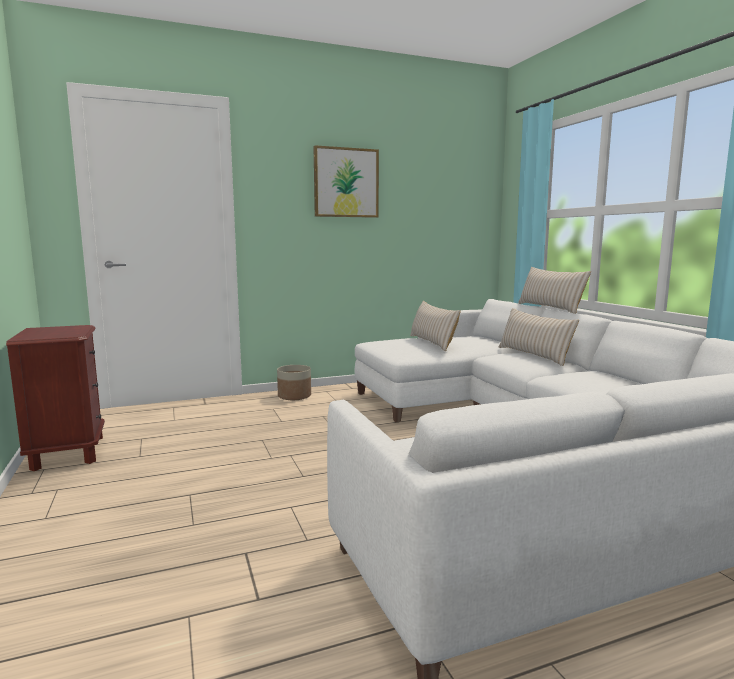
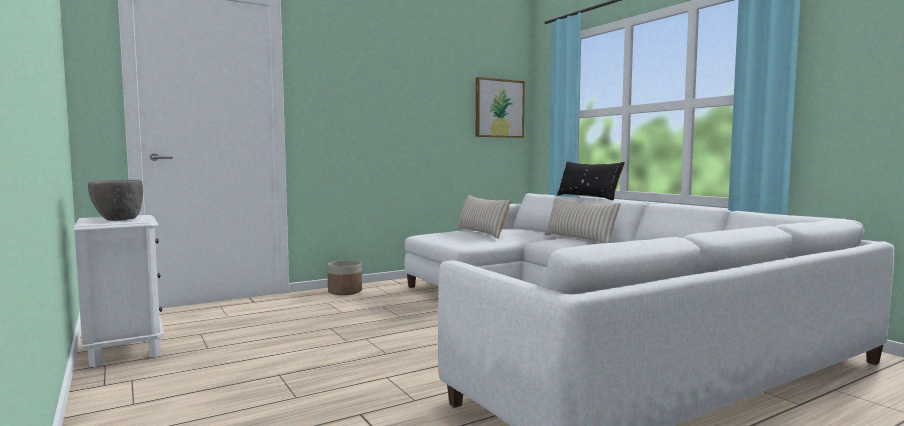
camera: 10 degrees left, 5 degrees down
brown nightstand [6,325,105,471] -> white nightstand [74,215,164,367]
picture [313,145,379,218] -> picture moved to [476,77,525,138]
beige pillow [518,267,591,314] -> black pillow [557,161,625,200]
none -> grey bowl [88,180,143,221]

